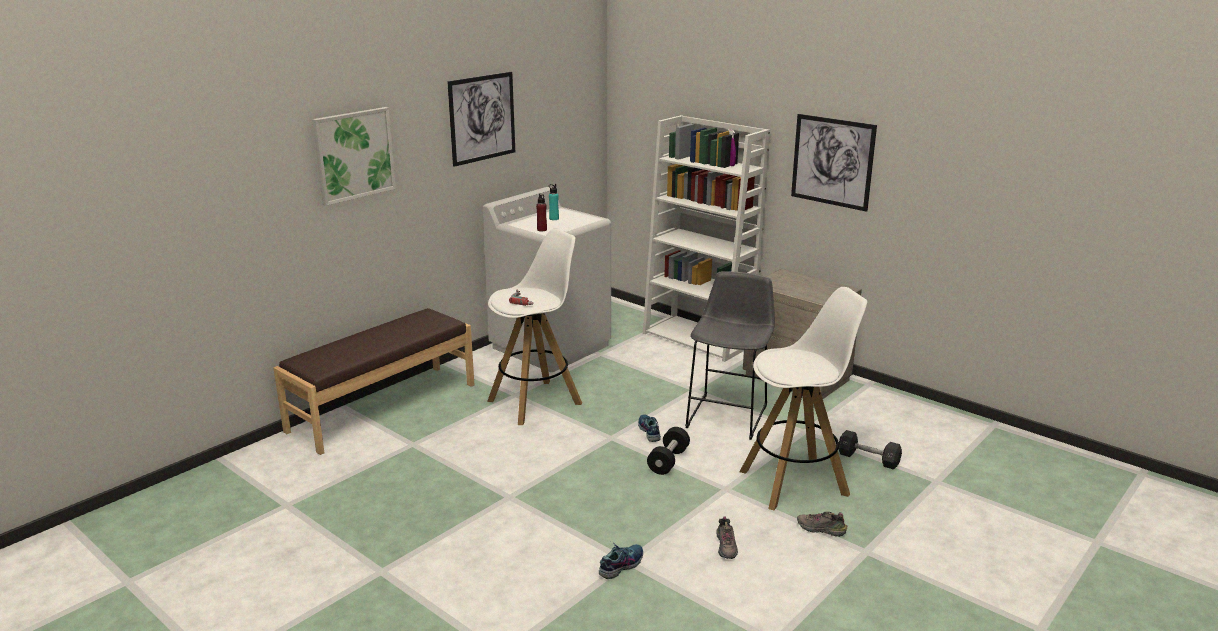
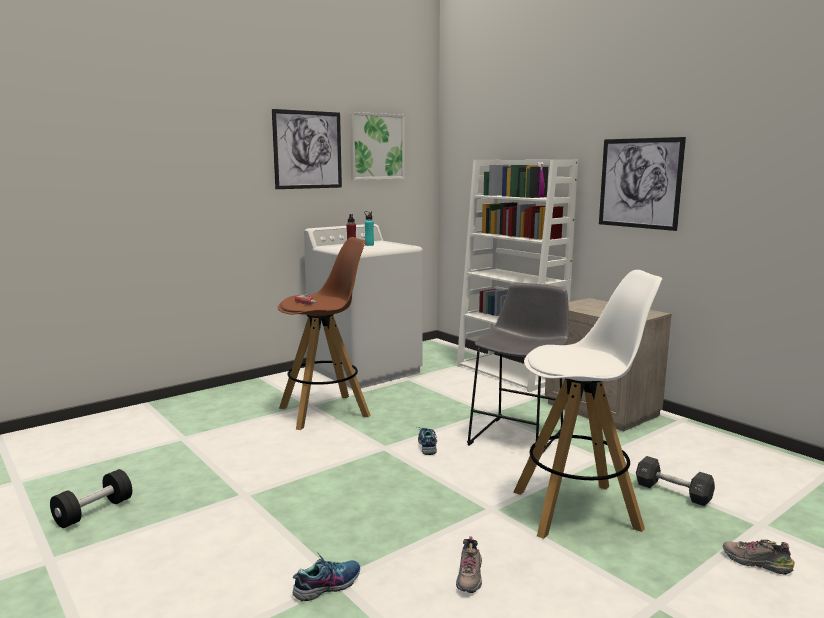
camera: 10 degrees right, 10 degrees down
brown bench [273,308,474,455] -> none
picture [312,107,396,206] -> picture moved to [350,112,405,180]
white stool [487,229,582,425] -> brown stool [278,237,371,430]
black dumbbell [647,427,690,475] -> black dumbbell moved to [50,469,132,528]
shoe [797,512,847,537] -> shoe moved to [723,540,795,575]

